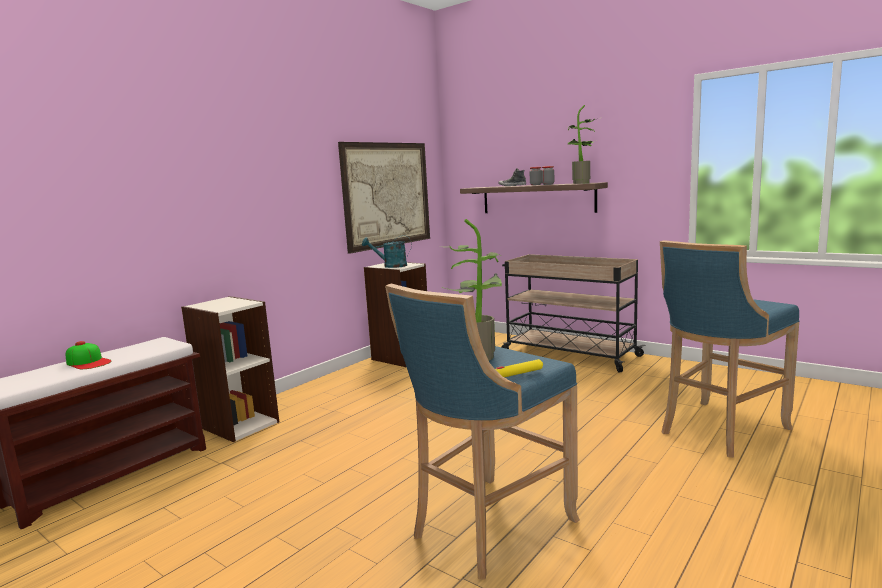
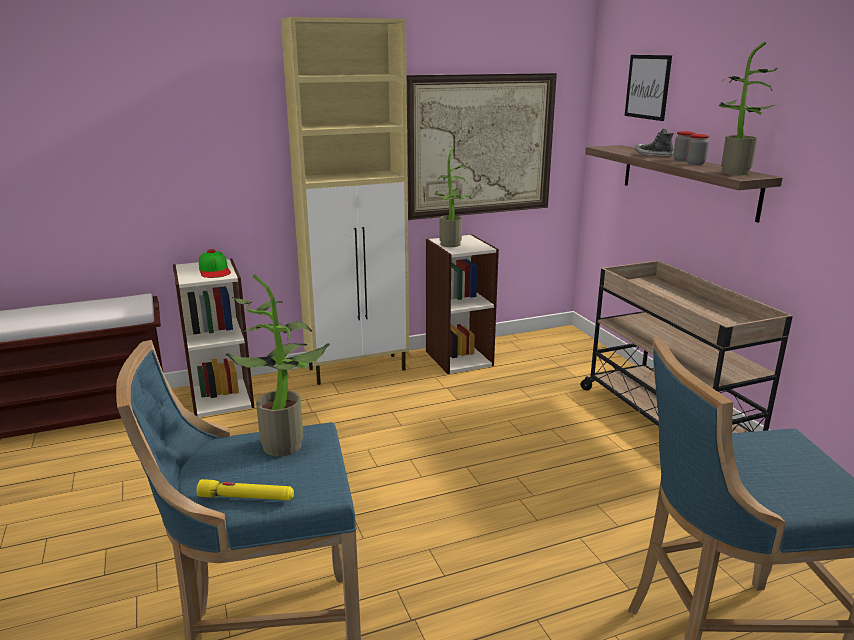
camera: 30 degrees right, 10 degrees up
cap [66,341,111,369] -> cap moved to [199,249,231,278]
turquoise watering can [362,235,412,268] -> potted plant [435,147,472,247]
none -> beige cabinet [281,17,409,385]
none -> picture [625,55,672,121]

